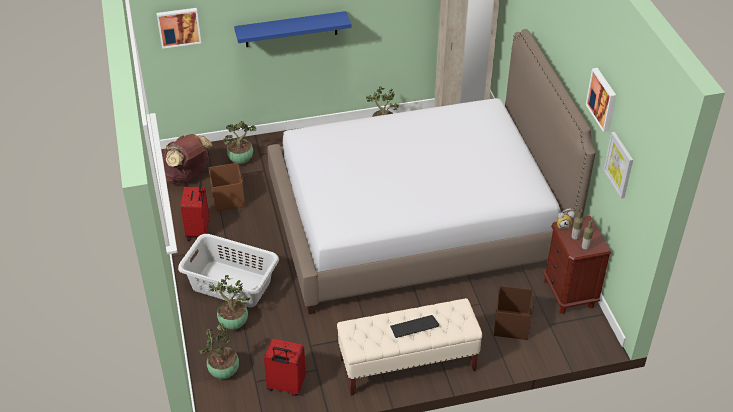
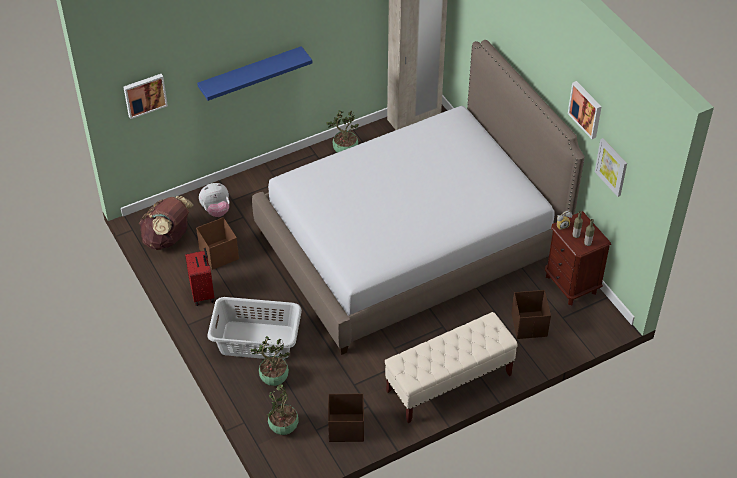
camera: 15 degrees left, 5 degrees up
potted plant [223,121,256,164] -> plush toy [199,183,229,217]
red suitcase [264,339,306,396] -> brown storage box [328,394,364,442]
keyboard [390,315,439,338] -> none

